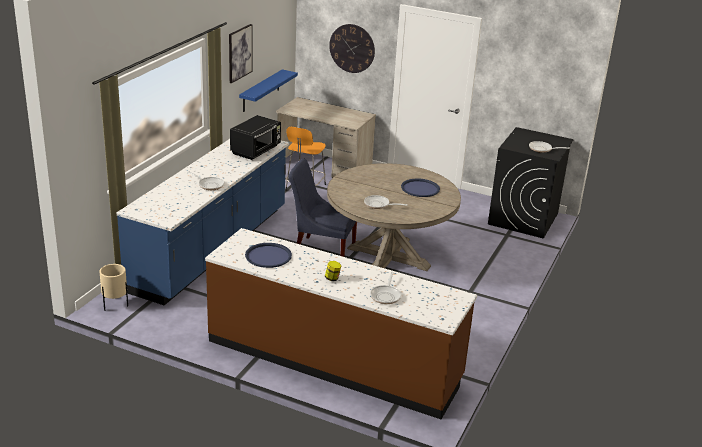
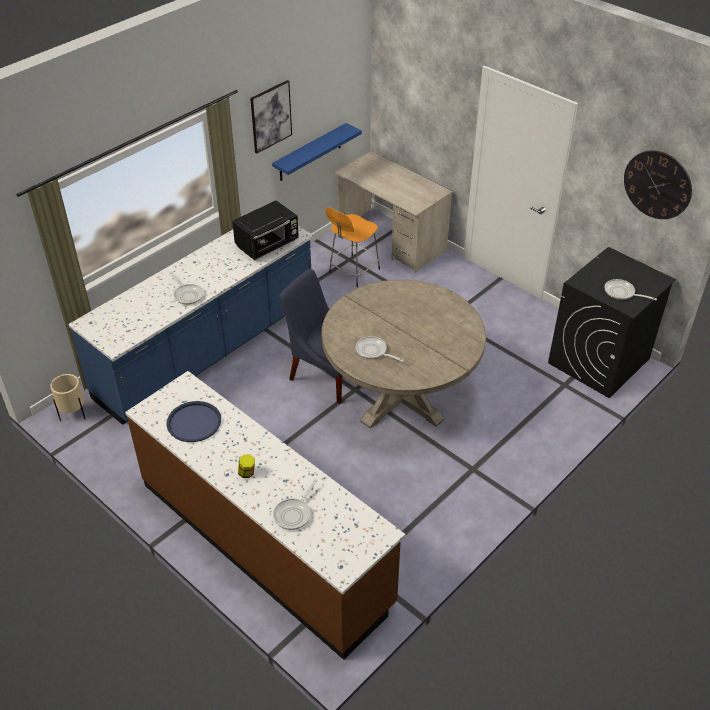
camera: 20 degrees right, 15 degrees up
wall clock [329,24,375,73] -> wall clock moved to [624,150,692,219]
blue tray [401,179,440,197] -> none

